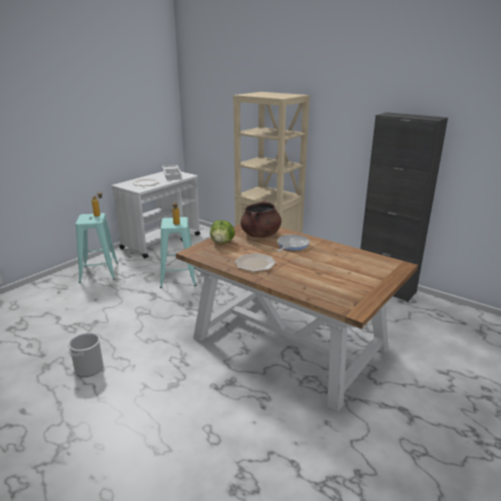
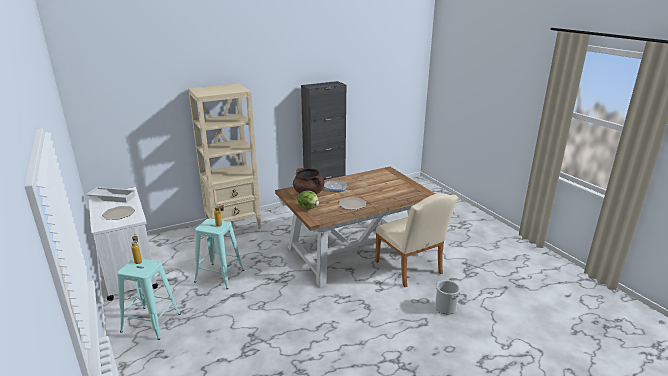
camera: 65 degrees left, 0 degrees up
bucket [68,332,103,377] -> bucket moved to [435,280,461,315]
none -> beige chair [375,193,458,287]

